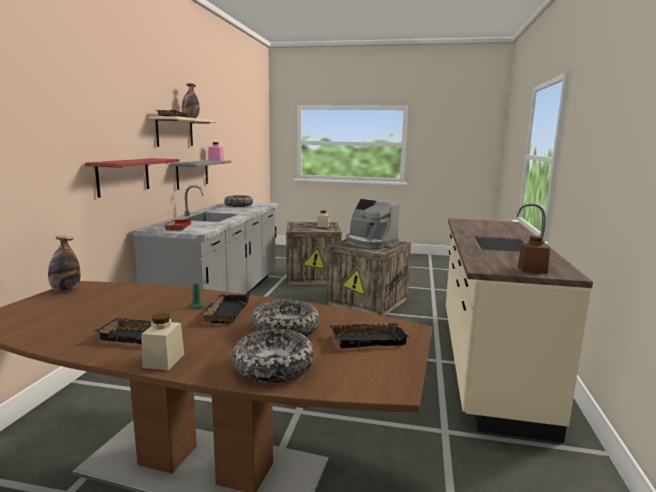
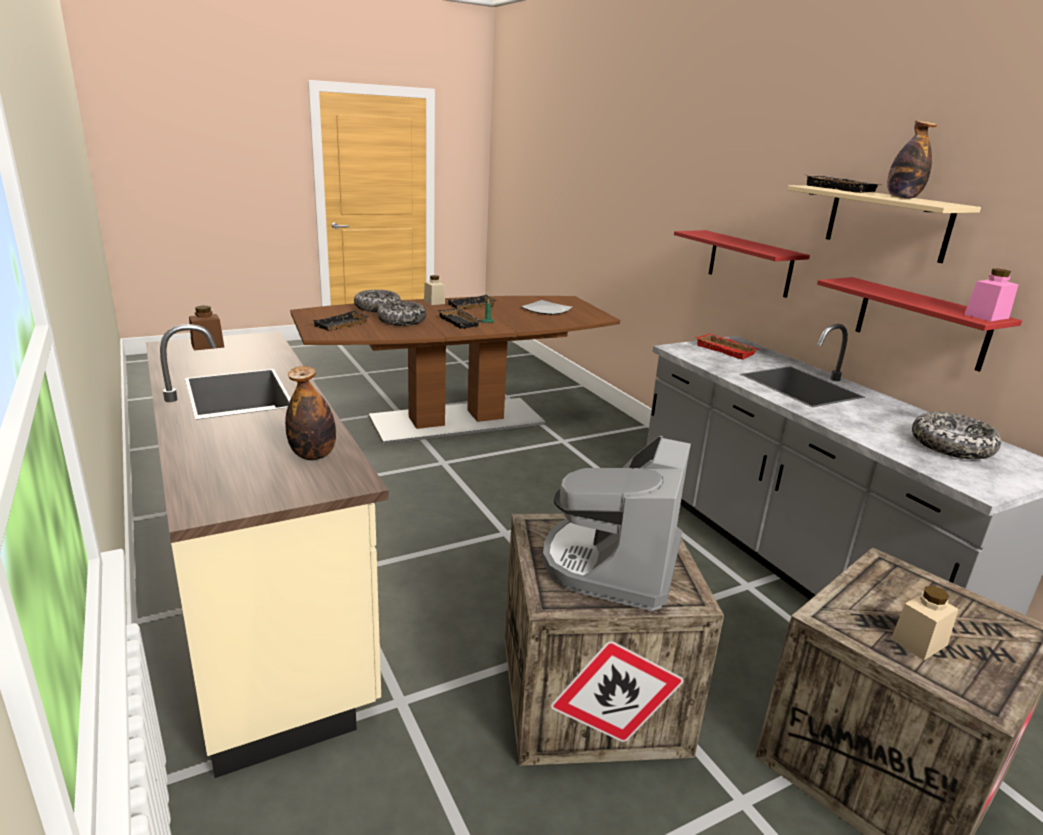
camera: 140 degrees right, 10 degrees up
bottle [48,236,80,292] -> bottle moved to [285,366,336,460]
grey shelf [171,160,232,190] -> red shelf [817,277,1022,372]
coffee machine [346,199,400,248] -> coffee machine turned 75 degrees counterclockwise [542,436,691,611]
none -> plate [521,300,573,315]

